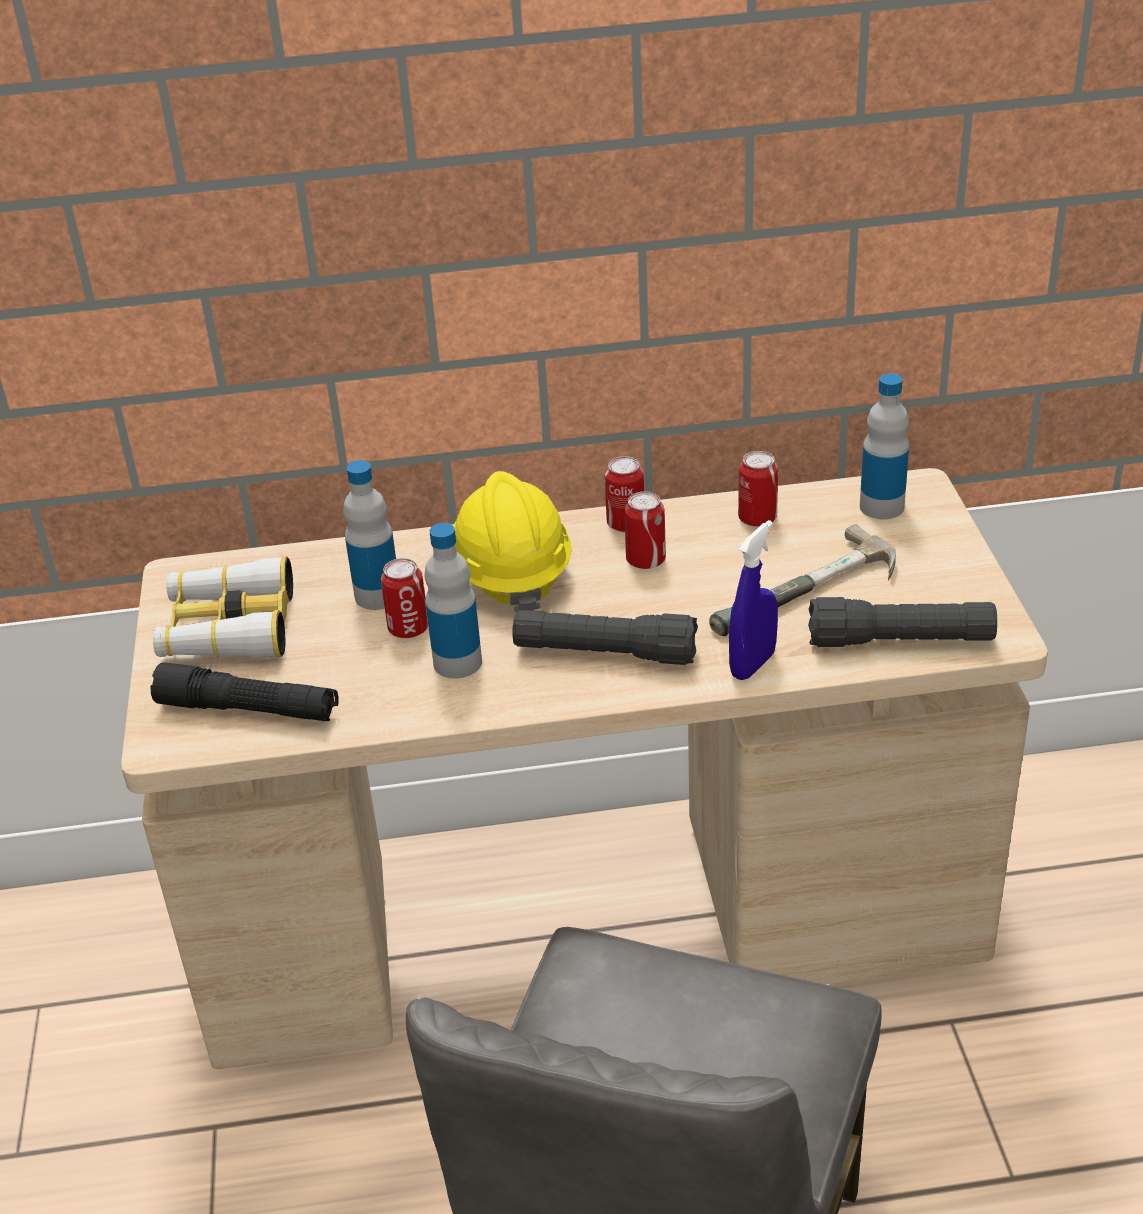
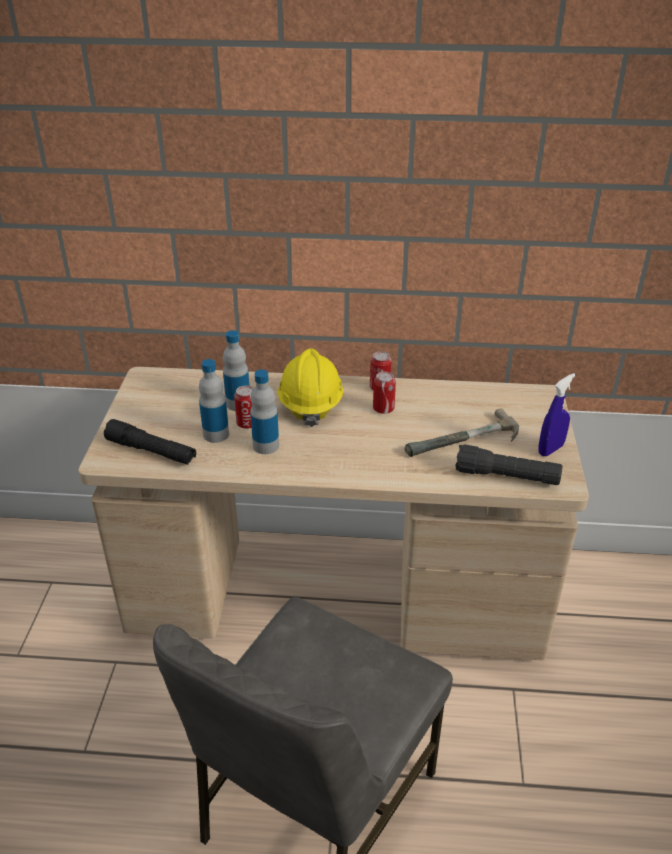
camera: 10 degrees right, 0 degrees up
binoculars [153,556,293,658] -> none
black flashlight [512,610,698,665] -> none
blue spray bottle [729,520,778,680] -> blue spray bottle moved to [538,373,575,456]
can [738,451,778,527] -> none
bottle [860,373,909,519] -> bottle moved to [199,359,229,443]

